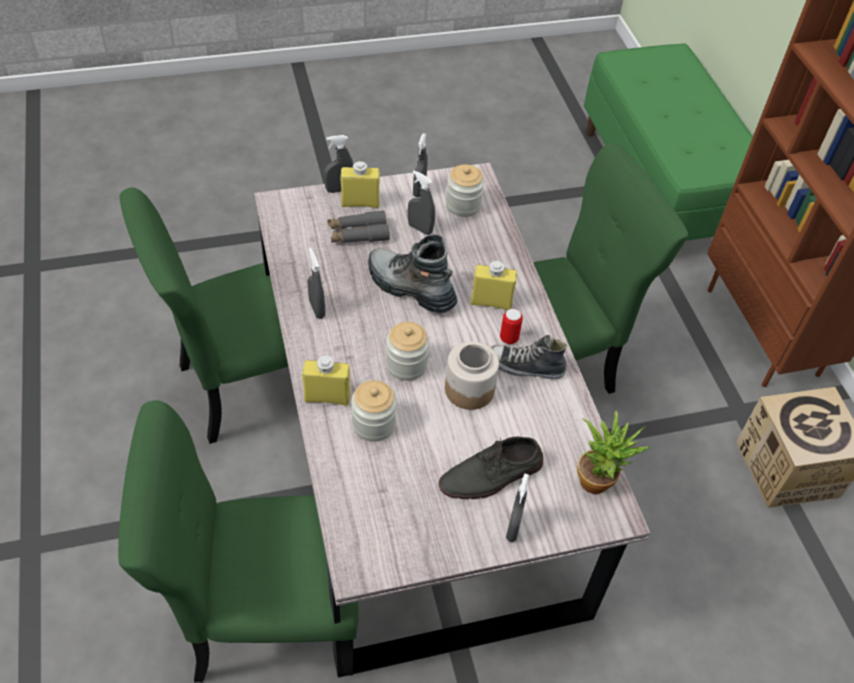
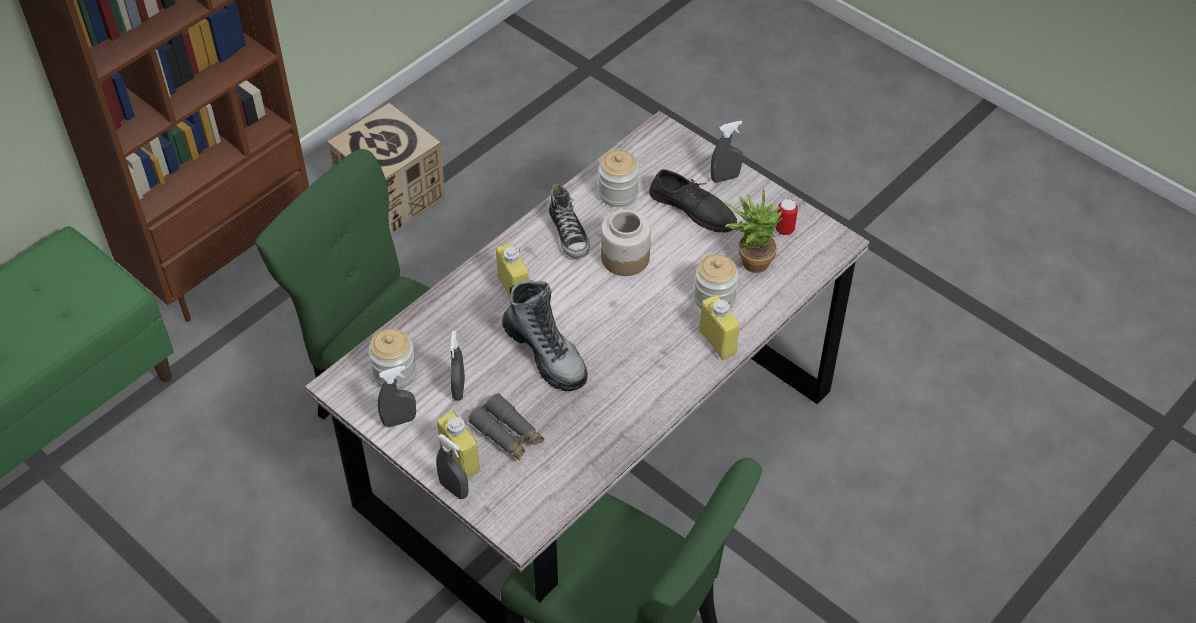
camera: 120 degrees left, 0 degrees up
green chair [118,400,359,682] -> none
grey spray bottle [308,248,325,319] -> none
boot [368,235,457,314] -> boot turned 45 degrees counterclockwise [502,280,588,391]
jar [386,322,429,381] -> jar moved to [598,150,639,207]
can [500,309,523,344] -> can moved to [775,199,798,235]
potted plant [577,411,649,494] -> potted plant moved to [725,188,783,273]

